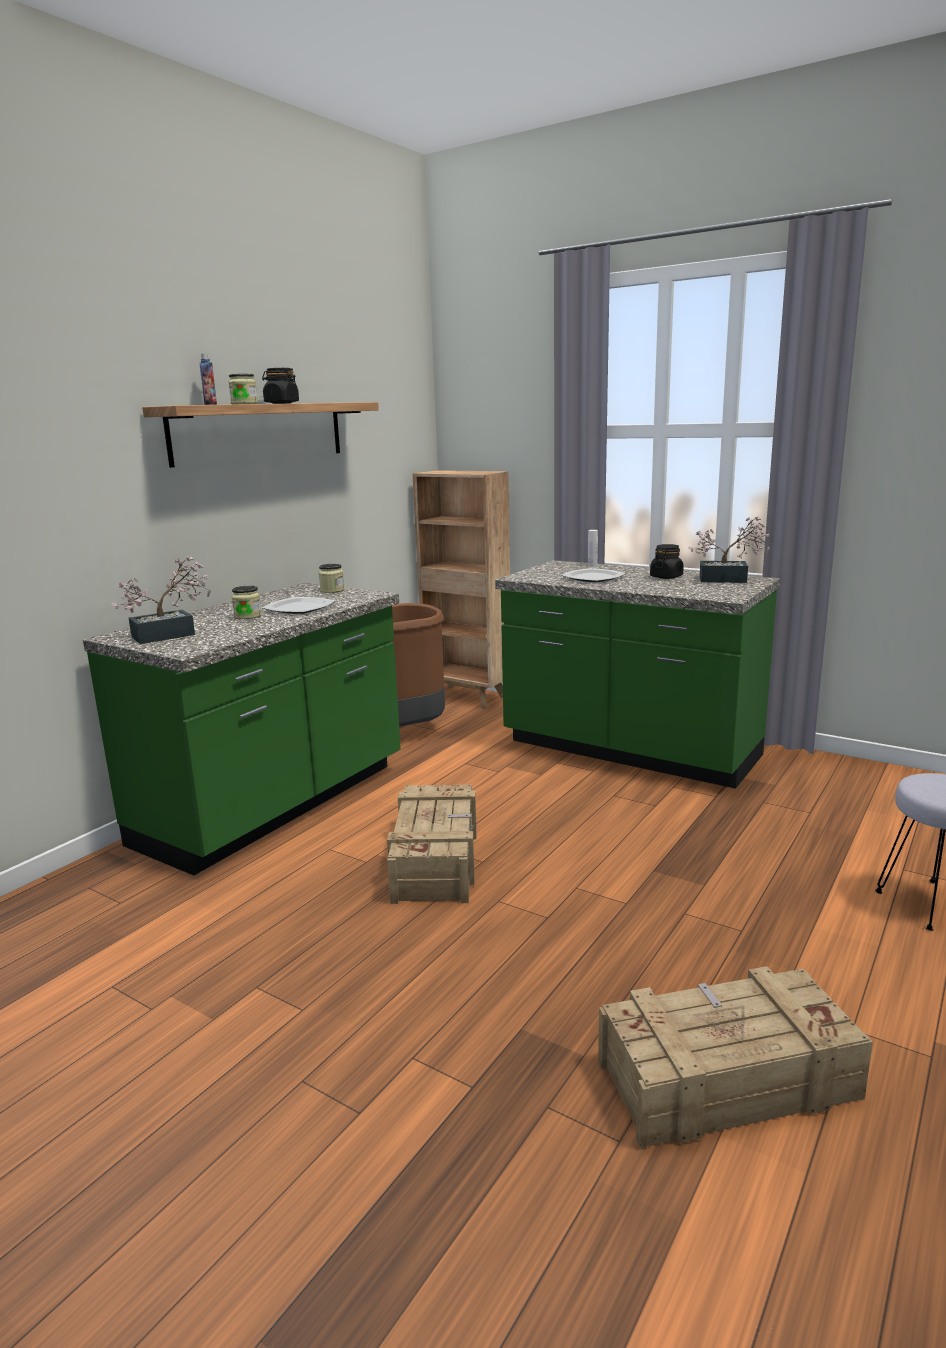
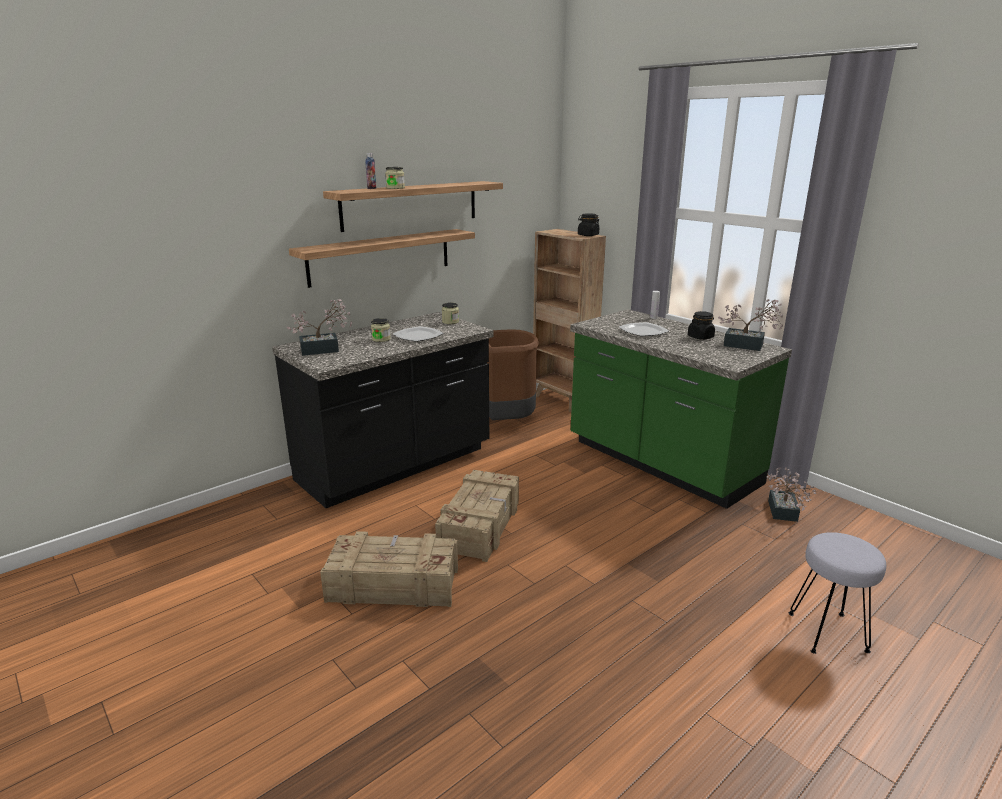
camera: 15 degrees right, 5 degrees up
green counter [83,583,401,876] -> black counter [272,312,493,508]
black jar [262,368,299,404] -> black jar moved to [578,213,600,236]
crate [598,966,873,1150] -> crate moved to [320,531,458,607]
none -> shelf [289,229,475,288]
none -> potted plant [766,467,817,522]

